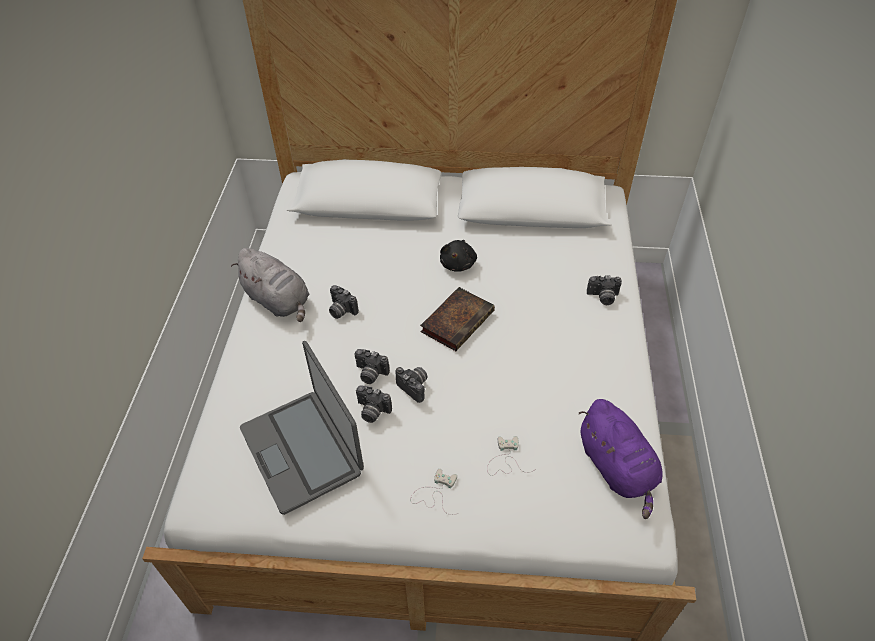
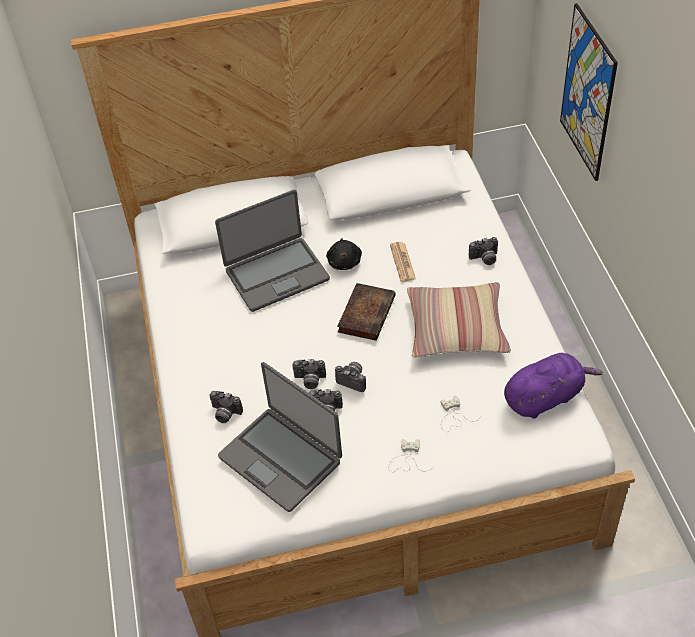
camera: 15 degrees left, 0 degrees up
grey plush toy [231,248,309,322] -> none
camera [329,285,359,319] -> camera moved to [209,391,243,423]
purple plush toy [579,399,663,519] -> purple plush toy turned 75 degrees counterclockwise [504,353,603,418]
none -> laptop [215,190,330,312]
none -> newspaper [390,242,416,282]
none -> pillow [407,282,511,357]
none -> picture [560,3,618,181]

